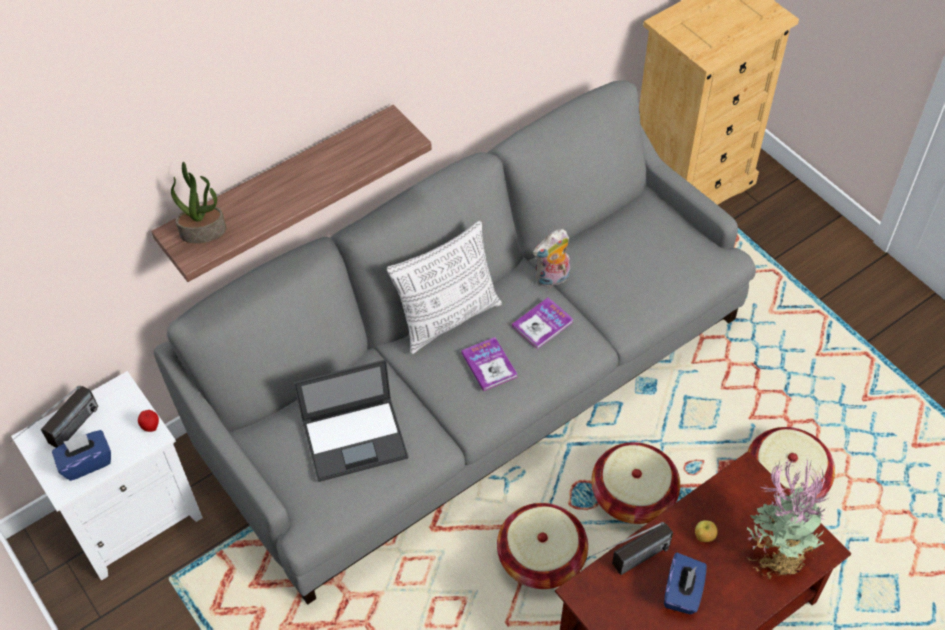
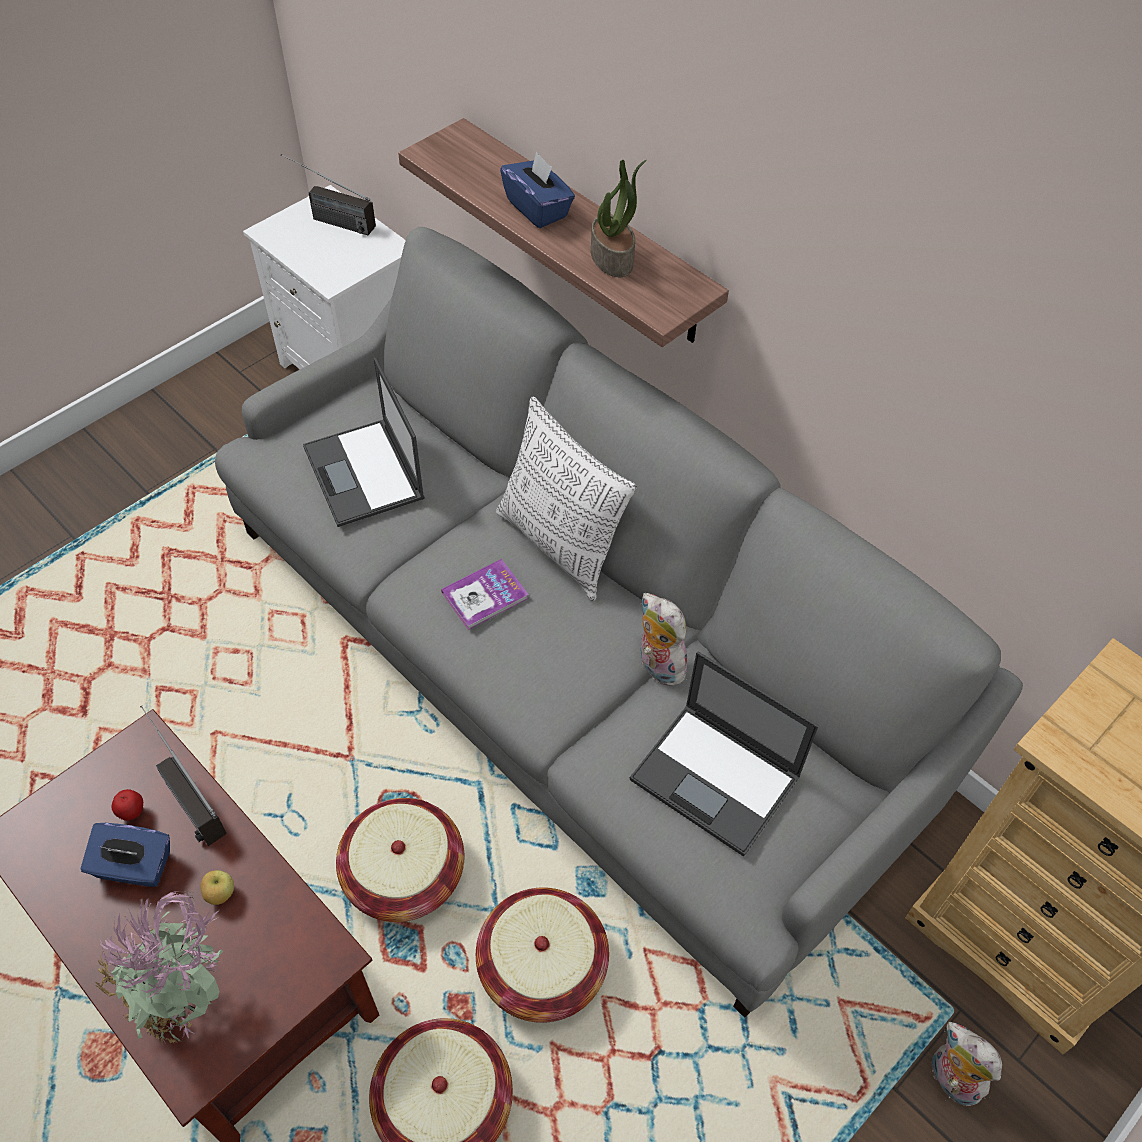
camera: 80 degrees right, 0 degrees up
blue tissue box [52,430,111,481] -> blue tissue box moved to [500,151,575,228]
apple [138,410,159,432] -> apple moved to [112,789,143,821]
potted plant [171,162,226,243] -> potted plant moved to [591,160,647,277]
basket [497,503,588,589] -> basket moved to [476,887,609,1023]
book [512,297,573,349] -> none
none -> laptop [630,651,819,856]
none -> plush toy [931,1022,1002,1106]

